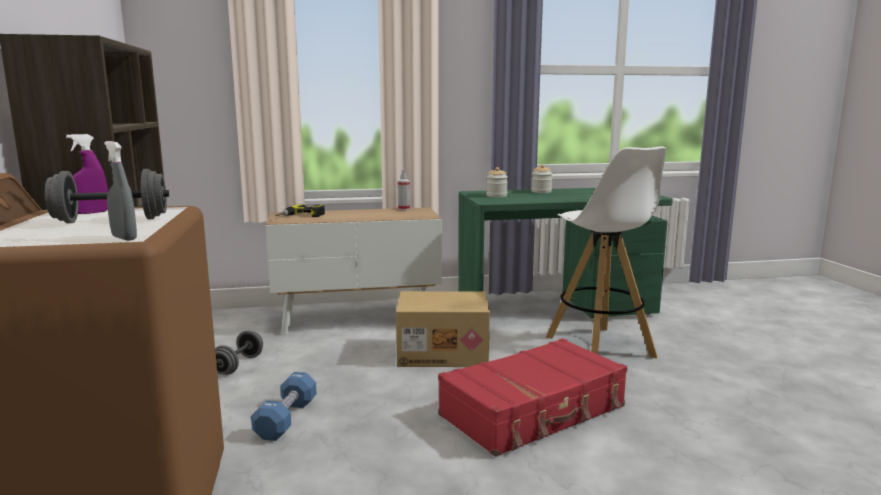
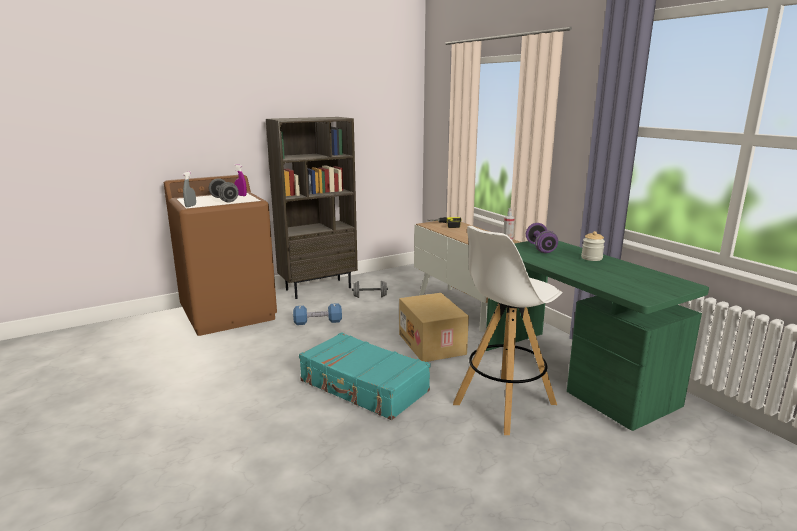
camera: 70 degrees right, 5 degrees up
red suitcase [438,338,627,457] -> turquoise suitcase [299,332,431,420]
jar [486,167,508,197] -> purple dumbbell [526,223,558,253]

